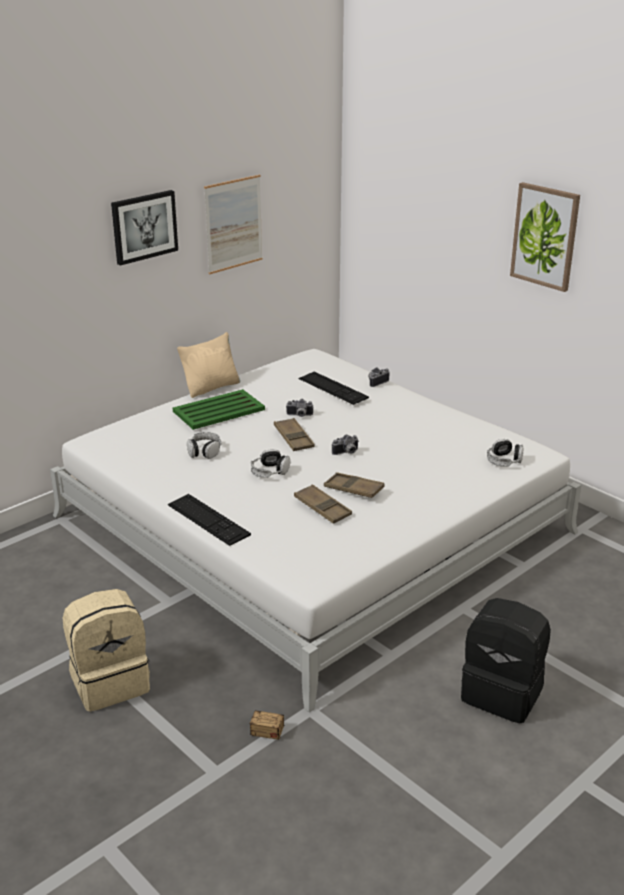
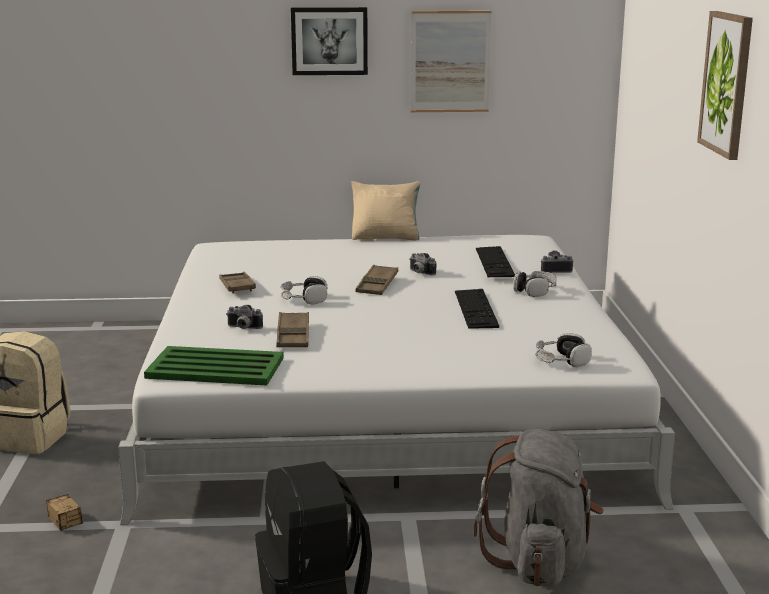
camera: 40 degrees right, 10 degrees down
keyboard [168,494,251,546] -> keyboard moved to [455,289,499,329]
green tray [173,389,265,430] -> green tray moved to [144,346,284,385]
headphones [187,432,221,459] -> headphones moved to [513,271,557,297]
brown tray [324,472,384,498] -> brown tray moved to [219,272,256,293]
camera [332,434,359,455] -> camera moved to [226,305,263,329]
none -> grey backpack [473,429,604,586]

